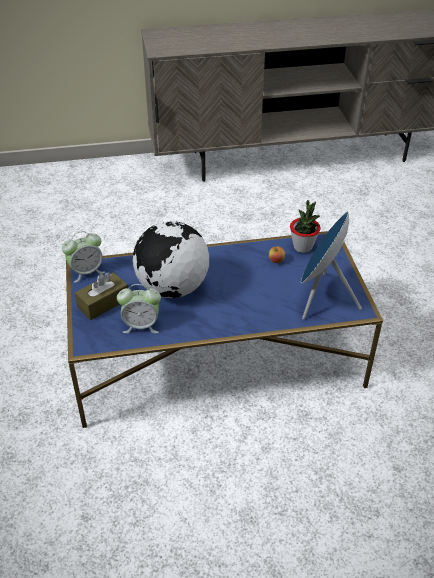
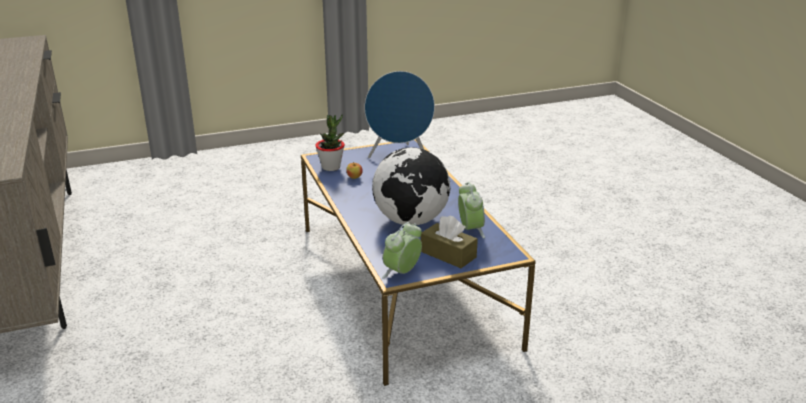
camera: 100 degrees left, 15 degrees down
alarm clock [62,231,105,283] -> alarm clock turned 105 degrees counterclockwise [382,222,422,278]

